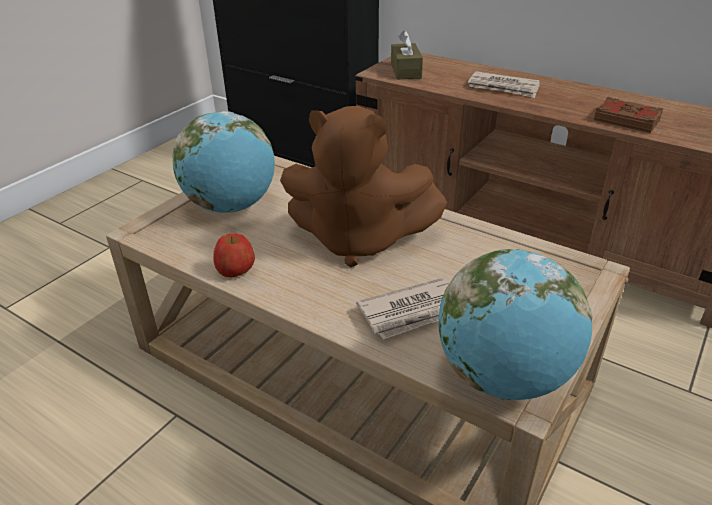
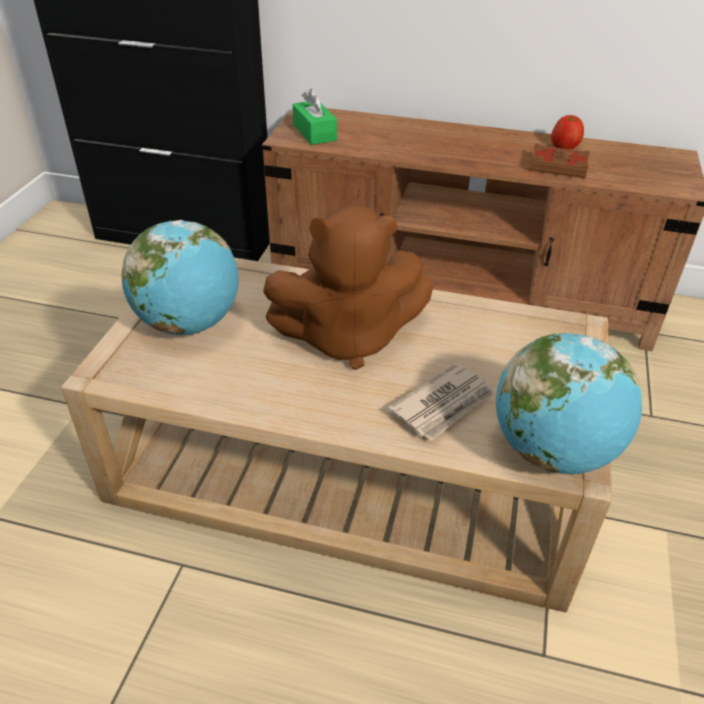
camera: 20 degrees left, 5 degrees up
apple [213,233,255,277] -> apple moved to [551,115,584,149]
brown tissue box [391,30,423,79] -> green tissue box [293,89,337,145]
newspaper [467,71,540,98] -> none

